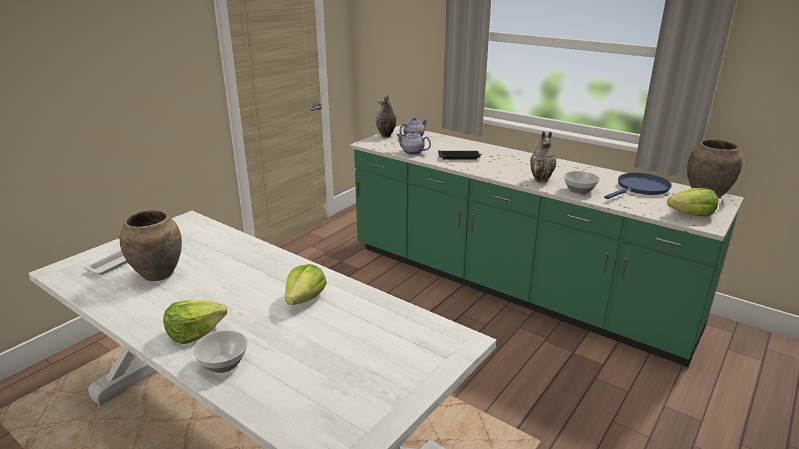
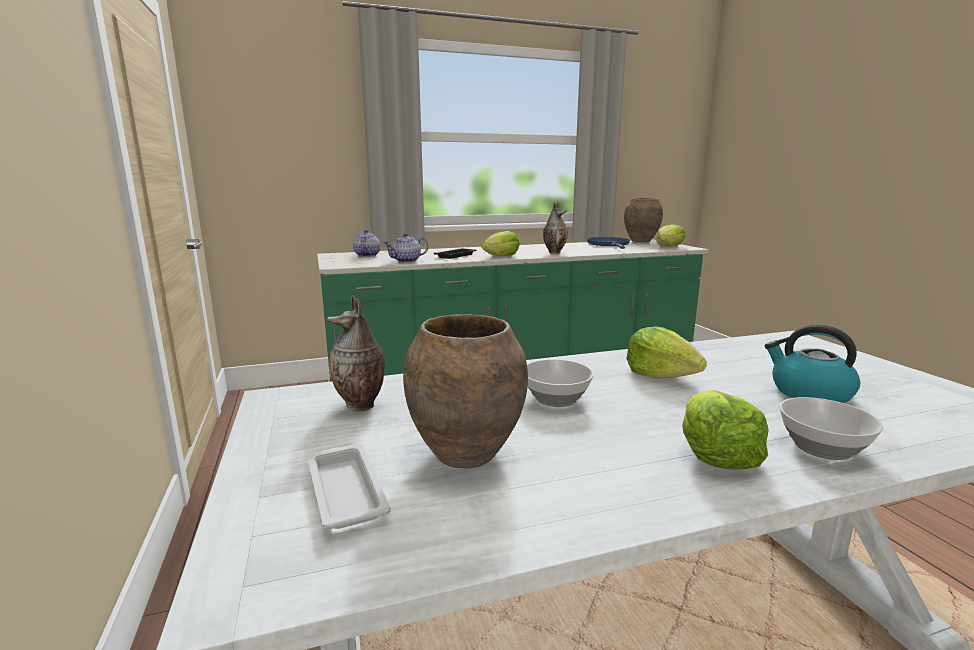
camera: 55 degrees left, 10 degrees down
vase [376,95,396,137] -> vase moved to [327,295,385,411]
bowl [564,171,599,194] -> bowl moved to [527,359,594,407]
none -> lettuce [482,231,520,256]
none -> kettle [765,325,860,403]

